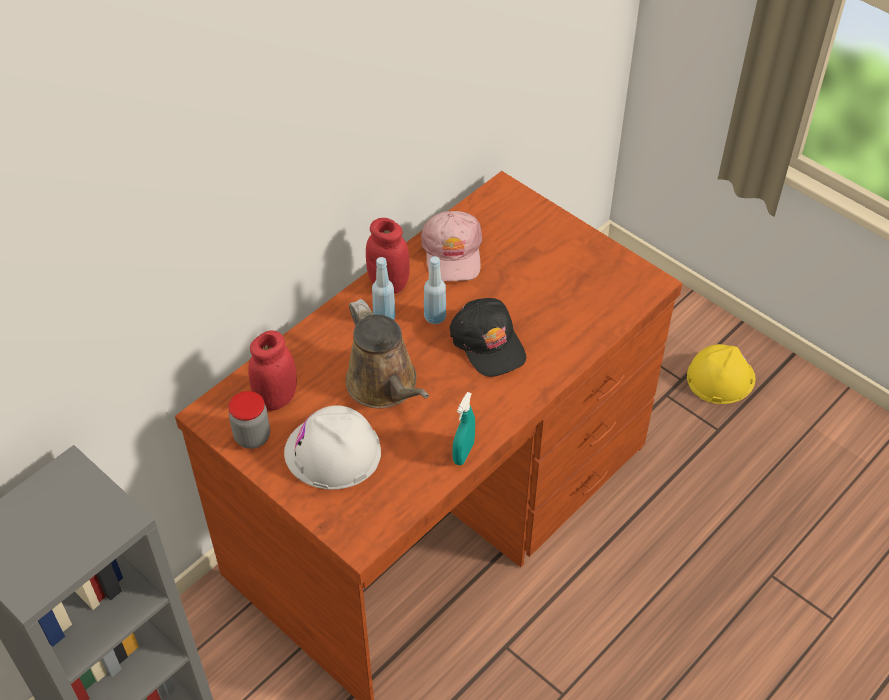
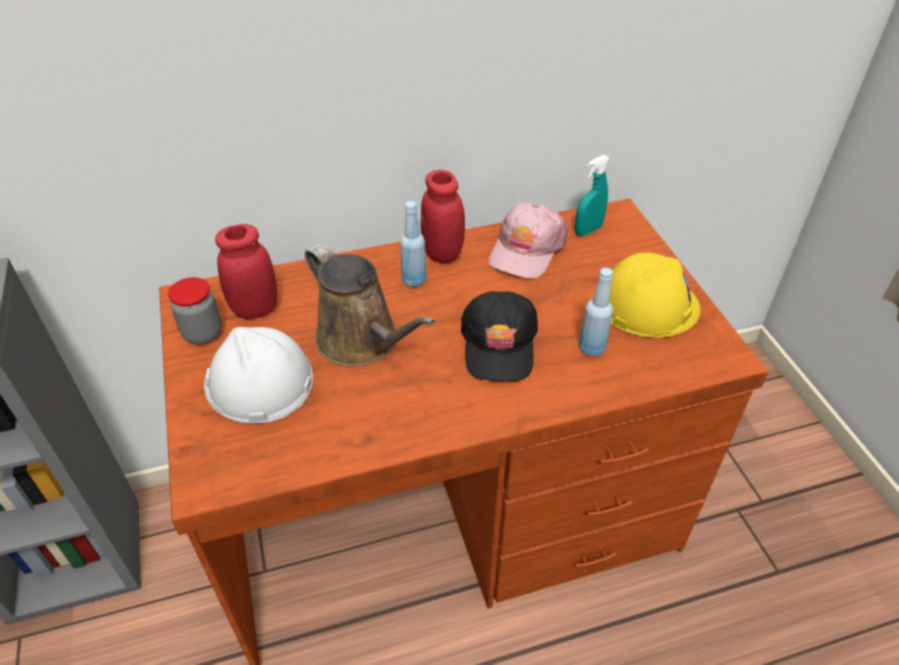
camera: 30 degrees right, 5 degrees down
brown watering can [346,299,429,409] -> brown watering can turned 45 degrees counterclockwise [305,243,435,366]
blue bottle [424,256,446,324] -> blue bottle moved to [579,267,613,356]
turquoise spray bottle [452,392,475,465] -> turquoise spray bottle moved to [575,155,610,236]
yellow hard hat [687,344,755,404] -> yellow hard hat moved to [609,253,701,338]

